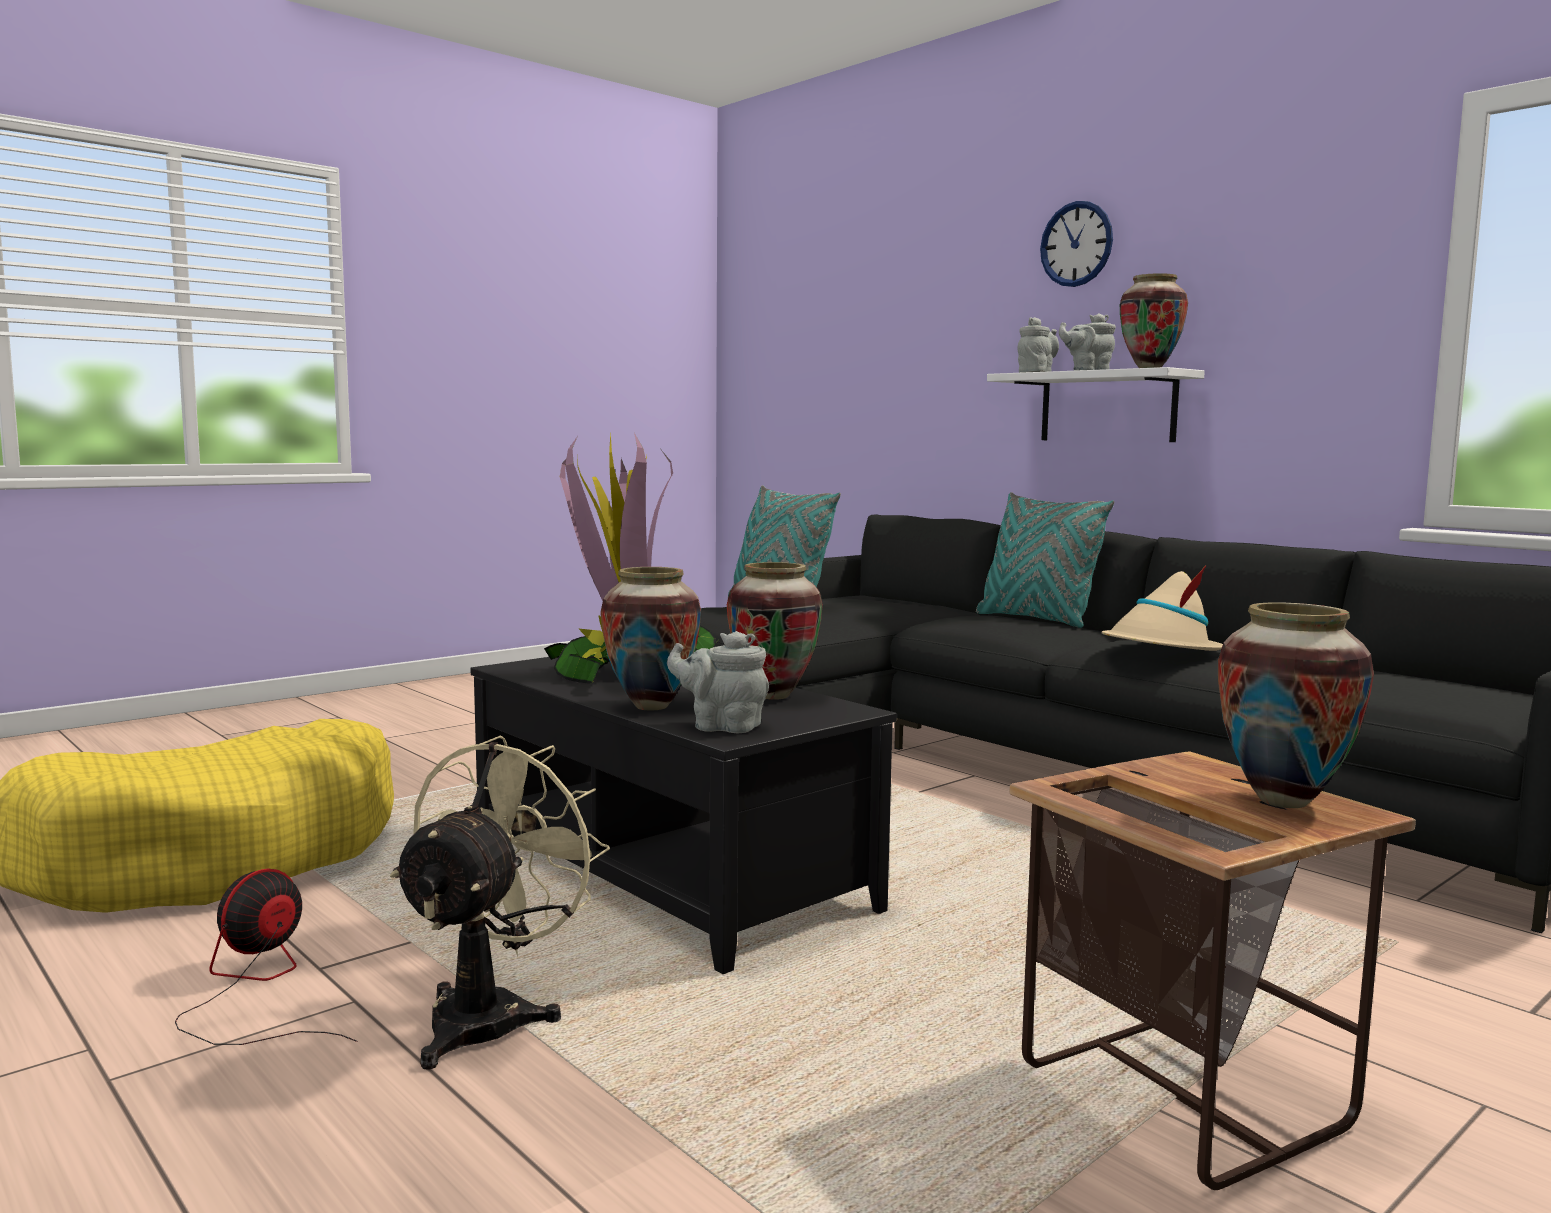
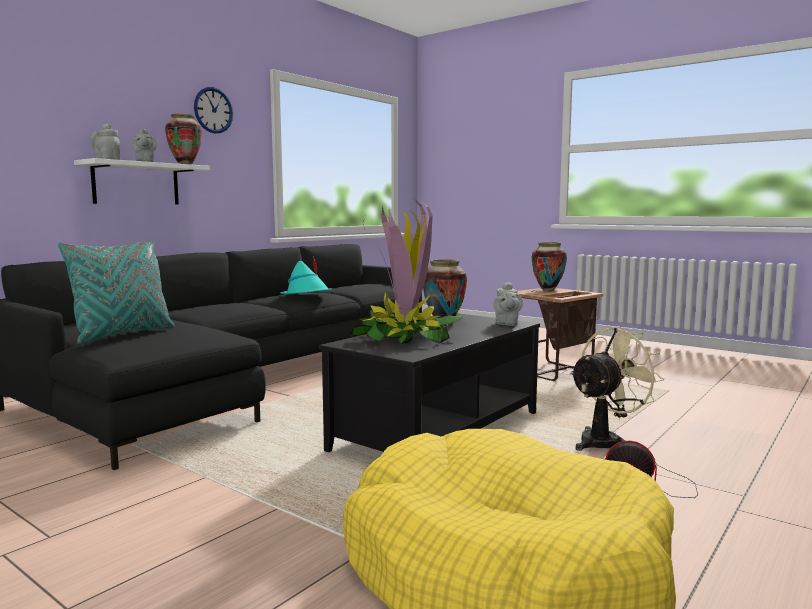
camera: 100 degrees left, 0 degrees up
beige fan [390,736,610,1070] -> beige fan turned 135 degrees clockwise [570,327,665,451]
vase [600,567,701,710] -> none
turquoise pillow [976,492,1114,628] -> none
wall clock [1040,201,1113,287] -> wall clock moved to [194,87,233,134]
beige hat [1101,565,1223,651] -> turquoise hat [280,256,332,295]

